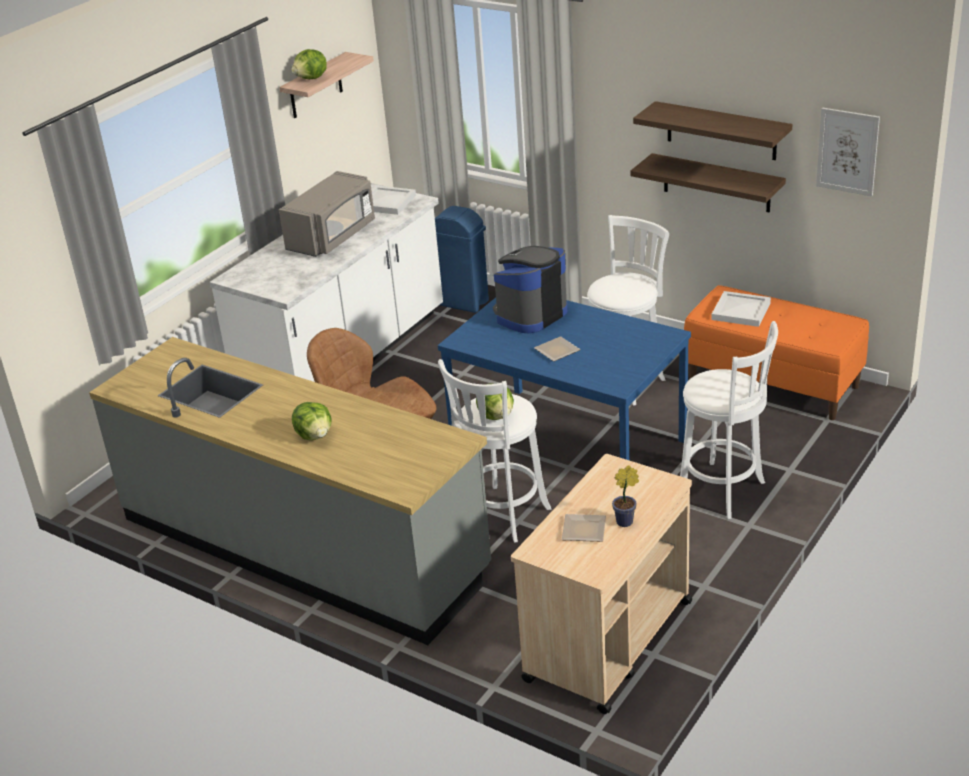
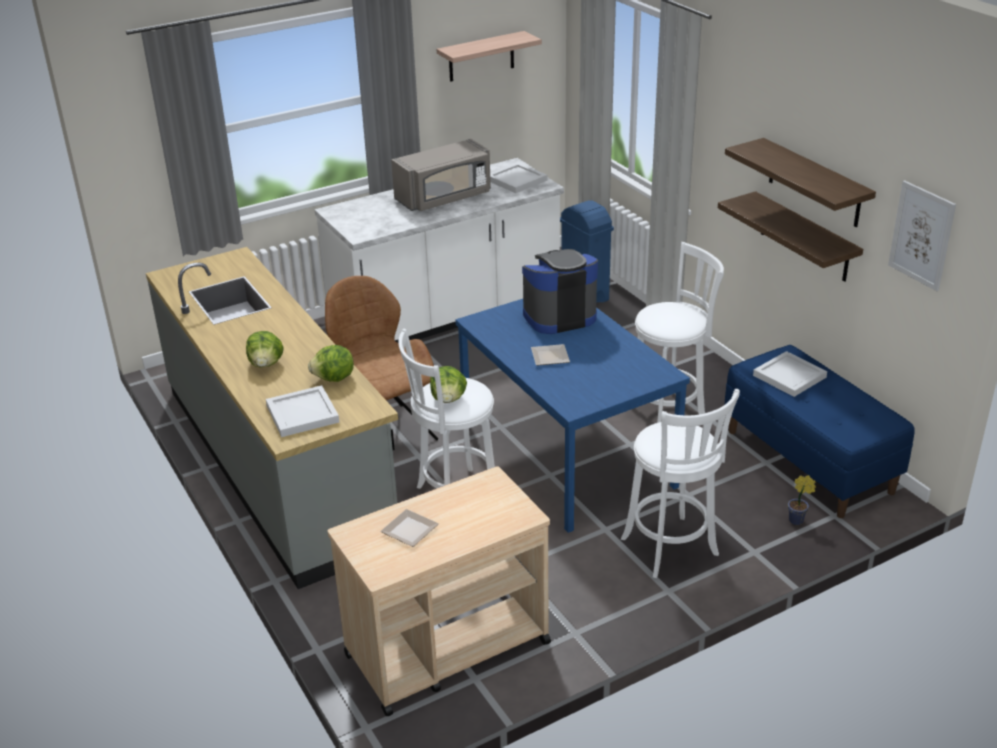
camera: 25 degrees right, 0 degrees up
lettuce [291,49,327,79] -> lettuce moved to [308,345,354,382]
potted plant [612,465,639,527] -> potted plant moved to [788,475,816,525]
orange bench [684,285,869,420] -> blue bench [724,345,914,518]
none -> white tray [266,385,339,437]

